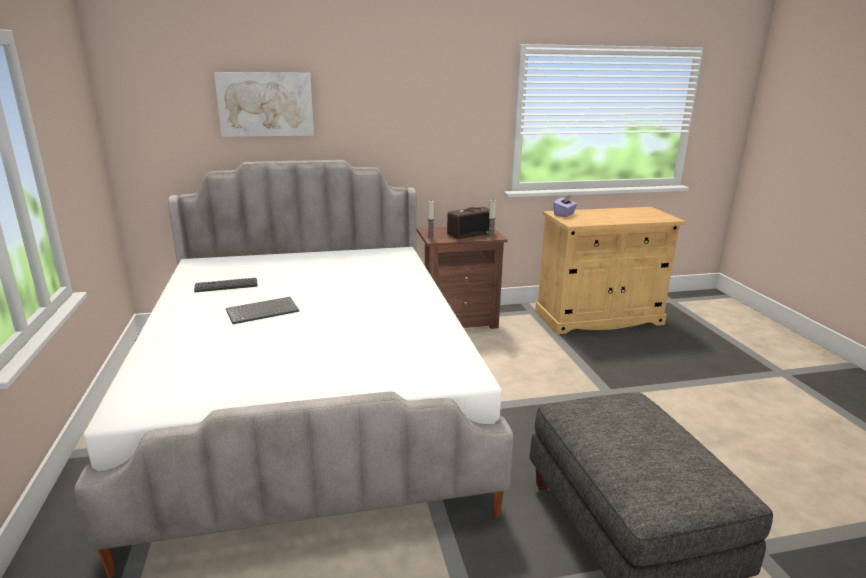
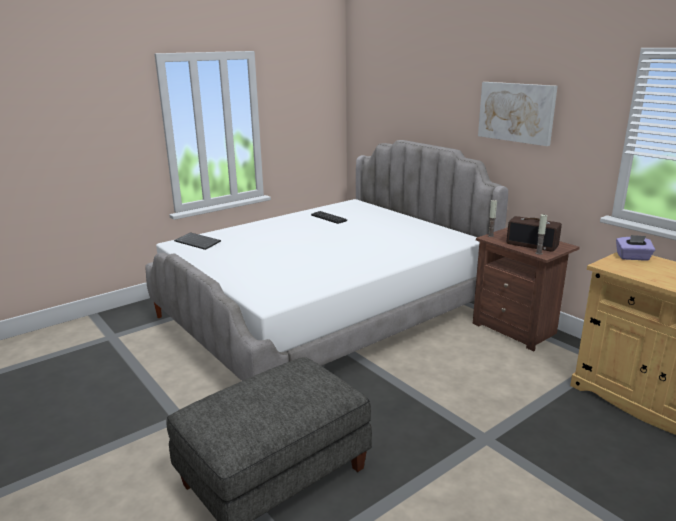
camera: 65 degrees right, 0 degrees up
picture [214,72,314,137] -> picture moved to [478,82,558,146]
keyboard [226,297,299,324] -> keyboard moved to [174,232,221,250]

